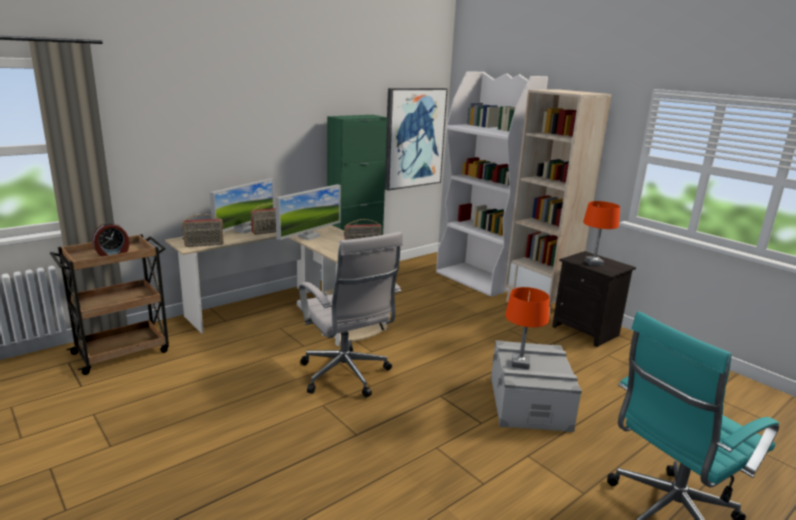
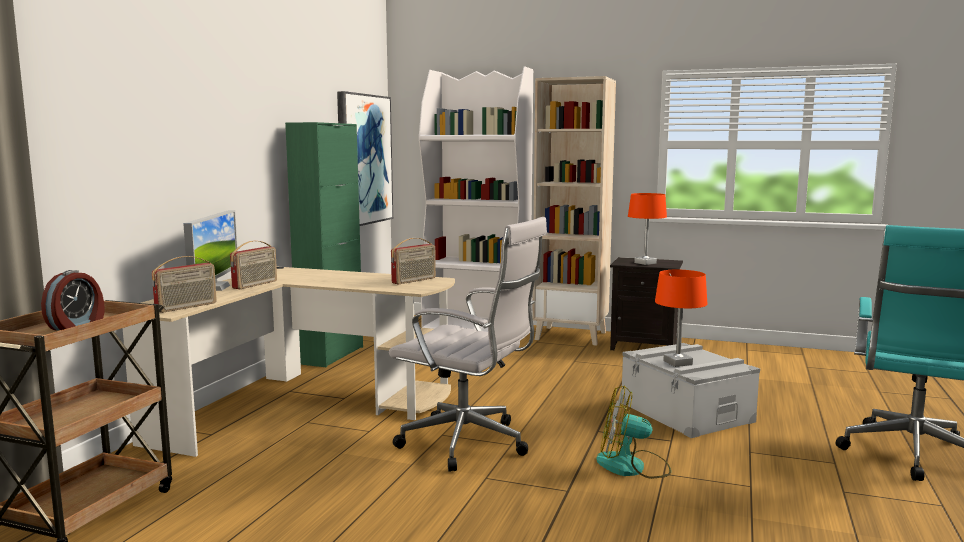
camera: 30 degrees left, 10 degrees down
monitor [275,184,341,240] -> none
none -> fan [596,386,671,479]

